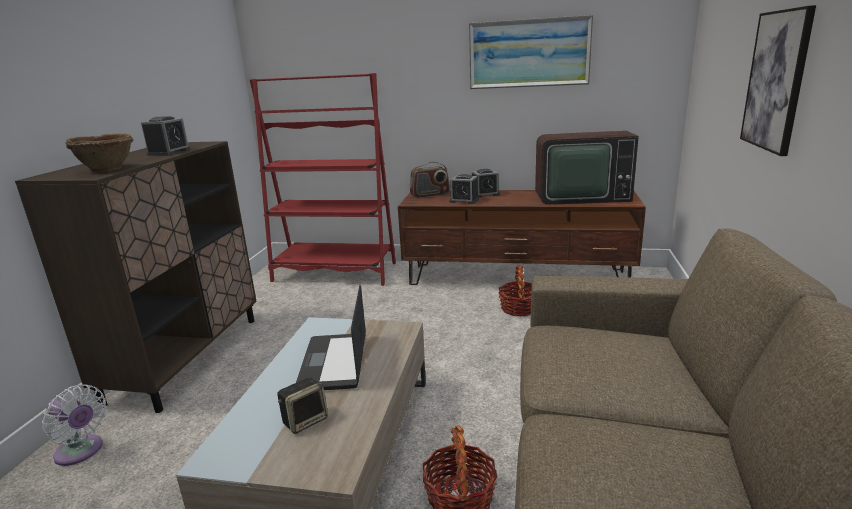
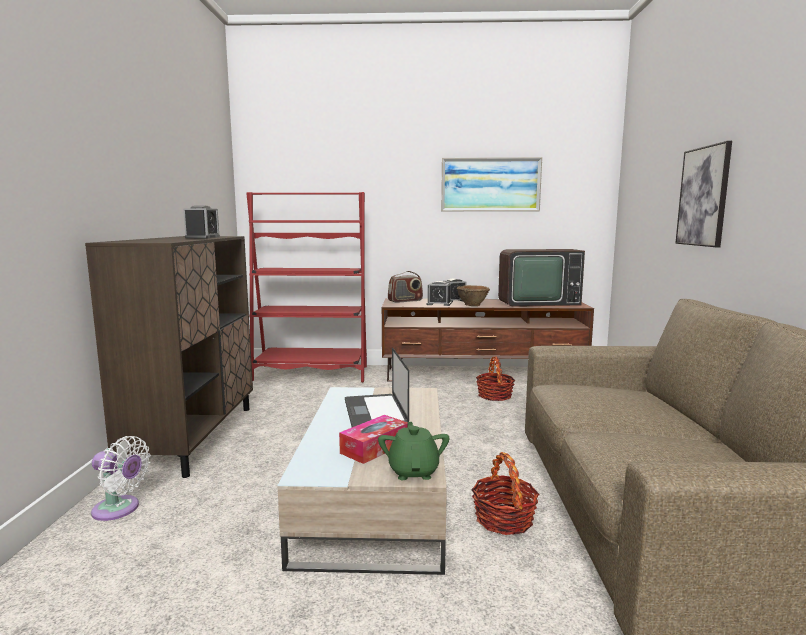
camera: 10 degrees left, 10 degrees down
brown bowl [66,134,133,172] -> brown bowl moved to [457,285,490,306]
speaker [277,377,328,434] -> tissue box [339,415,408,464]
none -> green teapot [378,422,449,480]

